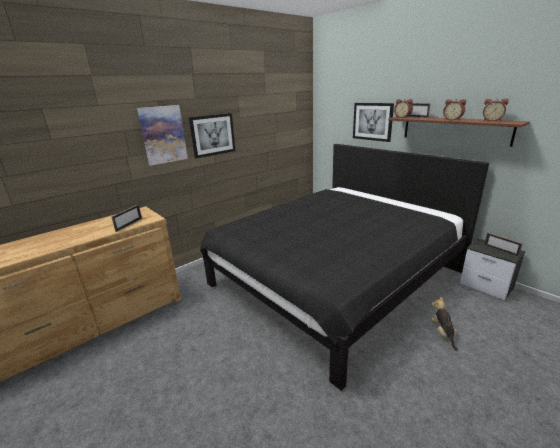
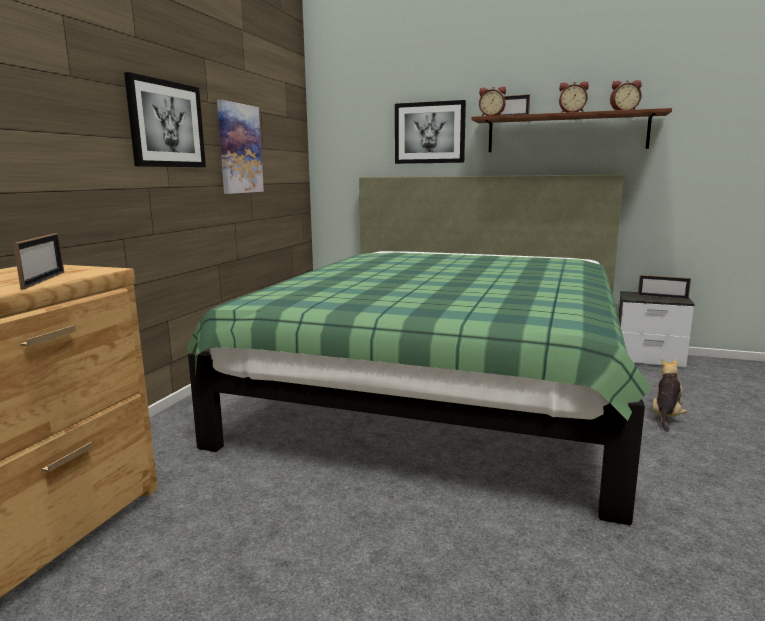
camera: 30 degrees left, 10 degrees down
picture [137,105,188,166] -> picture moved to [217,100,264,194]
black bed [200,144,489,391] -> green bed [187,175,651,525]
plush toy [431,296,458,351] -> plush toy turned 60 degrees clockwise [652,358,687,432]

